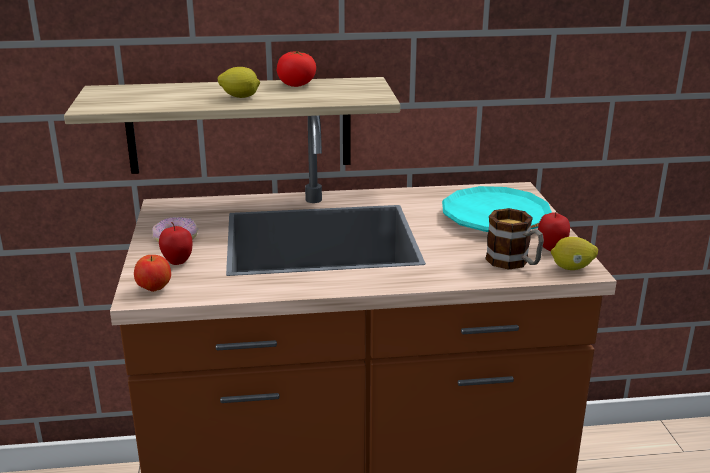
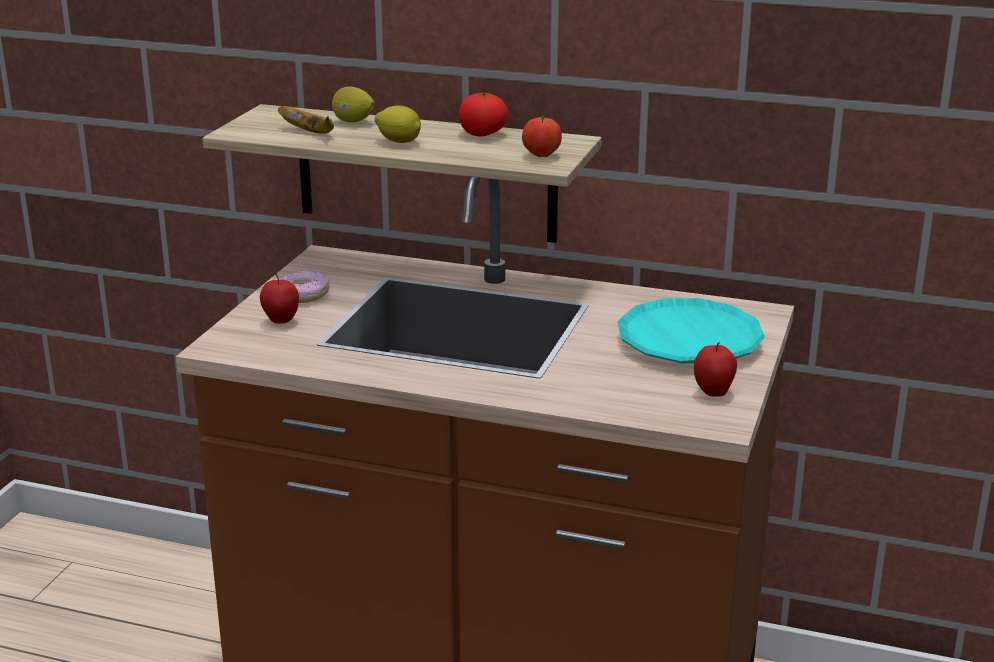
camera: 25 degrees right, 0 degrees up
apple [134,255,171,292] -> apple moved to [522,117,562,157]
mug [485,208,544,270] -> none
lemon [551,237,598,270] -> lemon moved to [332,87,375,123]
none -> banana [278,106,334,134]

